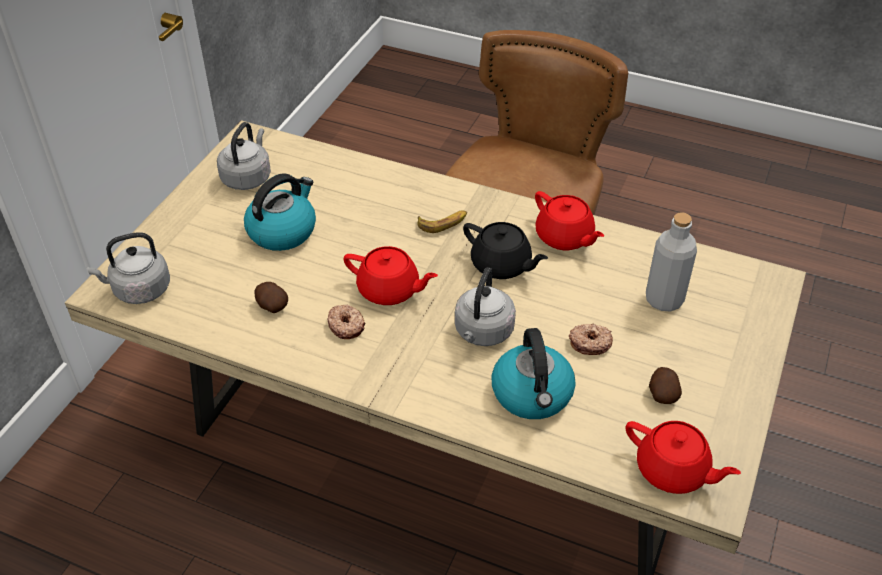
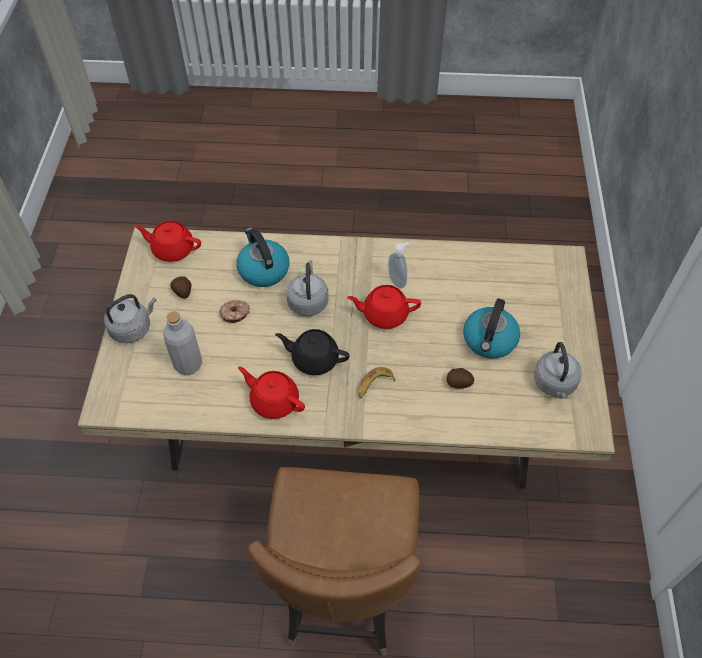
camera: 160 degrees right, 10 degrees up
grey kettle [87,232,170,304] -> grey kettle moved to [104,294,157,343]
potato [254,282,288,313] -> potato moved to [447,368,474,389]
donut [327,305,365,339] -> soap dispenser [388,242,409,288]

